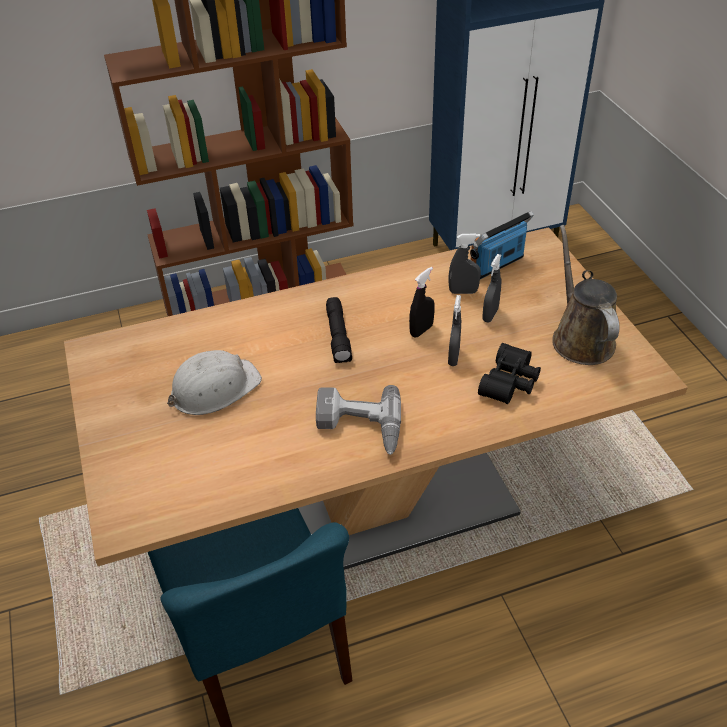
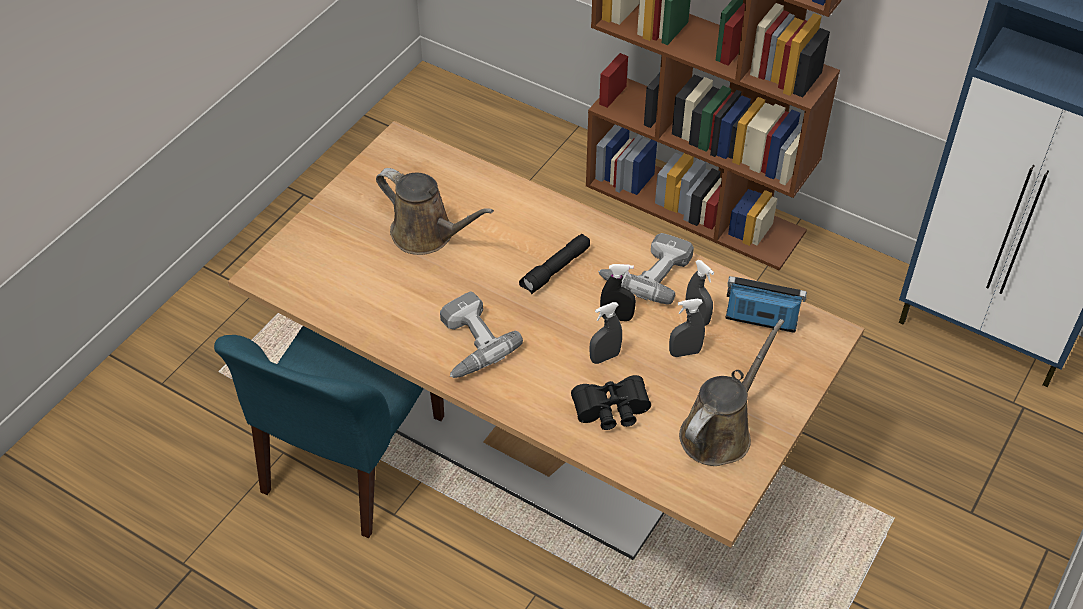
camera: 50 degrees right, 5 degrees up
white hard hat [168,350,262,415] -> brown watering can [376,168,494,255]
none -> power drill [598,233,694,305]

